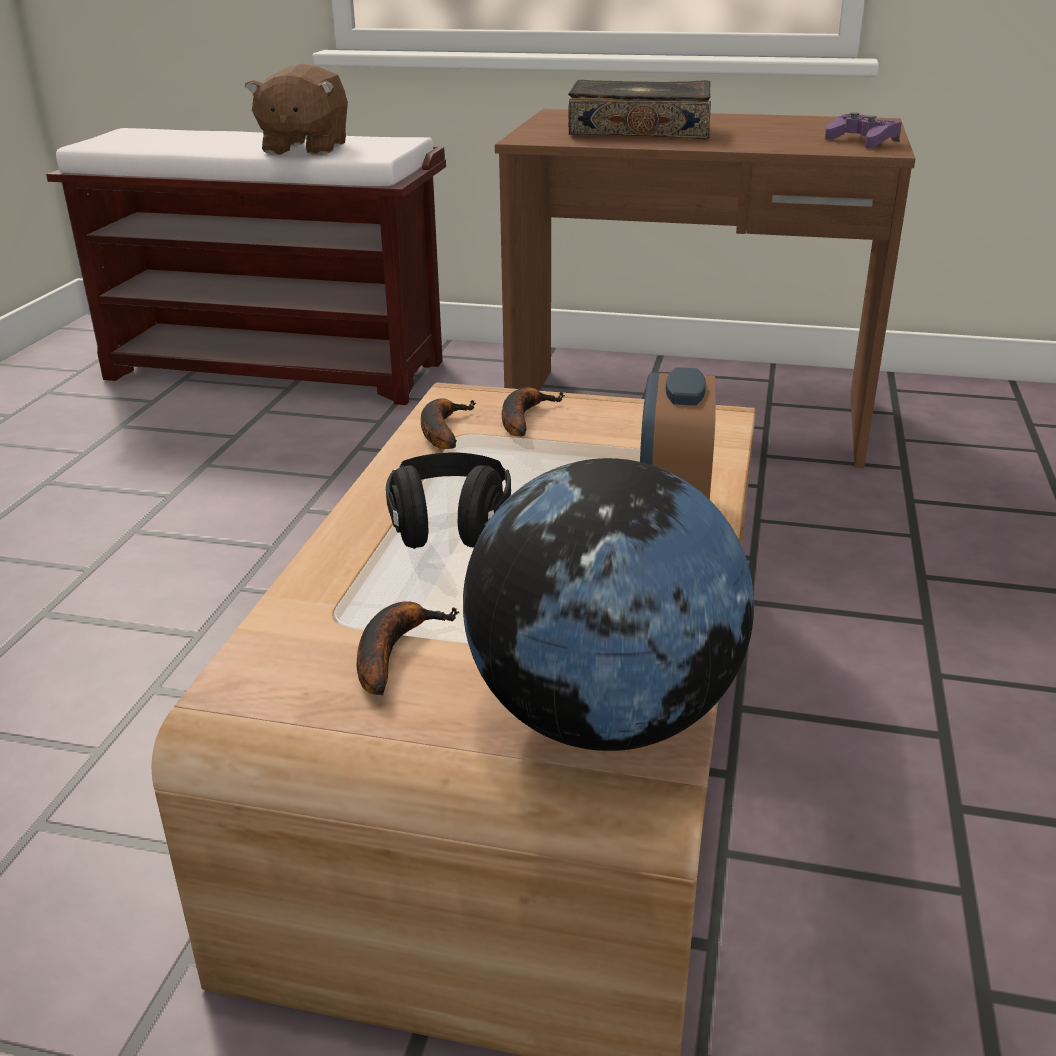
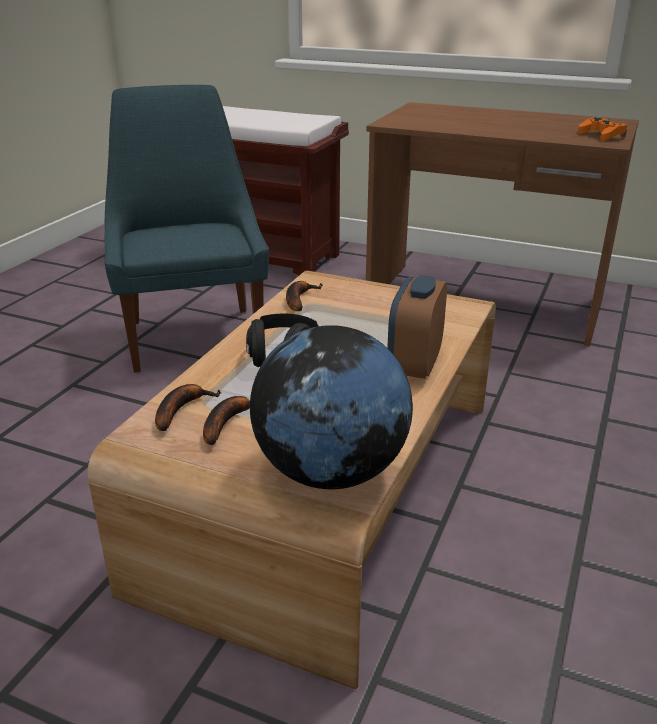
camera: 10 degrees right, 0 degrees up
brown plush toy [245,64,348,155] -> none
banana [502,387,565,436] -> banana moved to [155,384,221,431]
book [568,80,711,139] -> none
purple game controller [825,112,902,148] -> orange game controller [578,117,627,141]
none -> blue chair [104,85,269,373]

